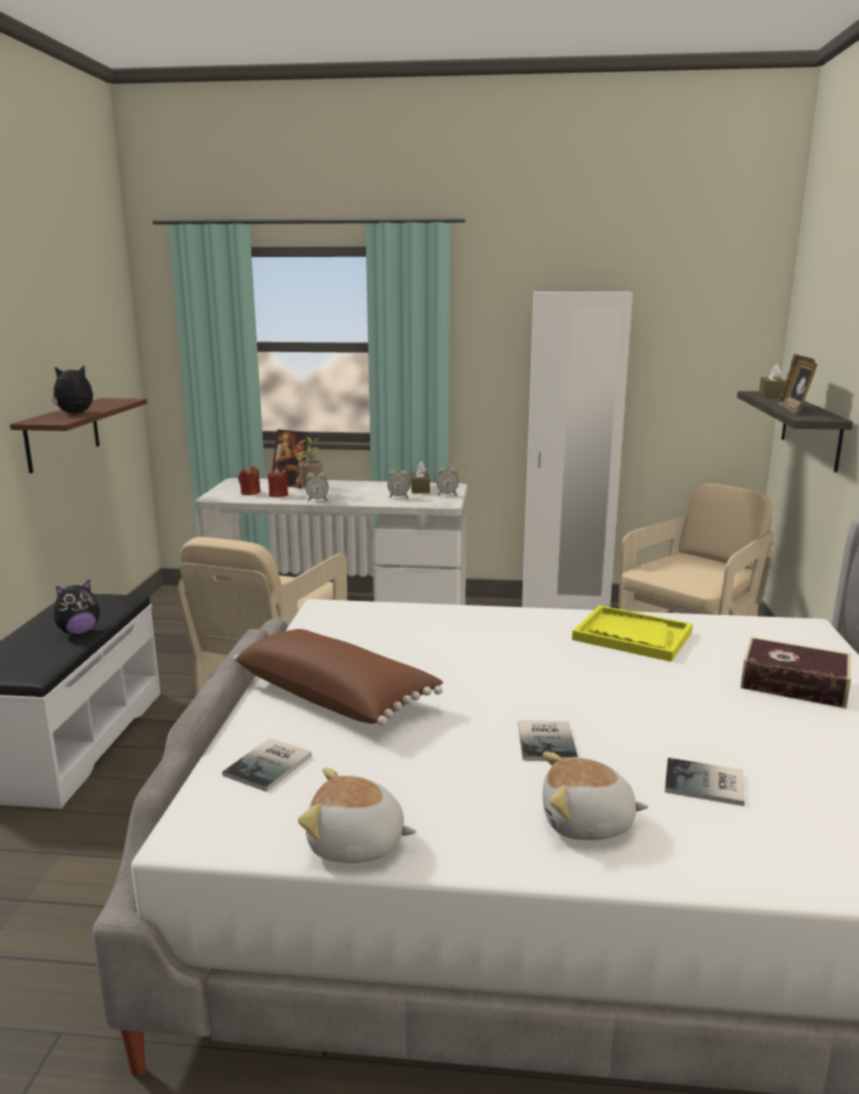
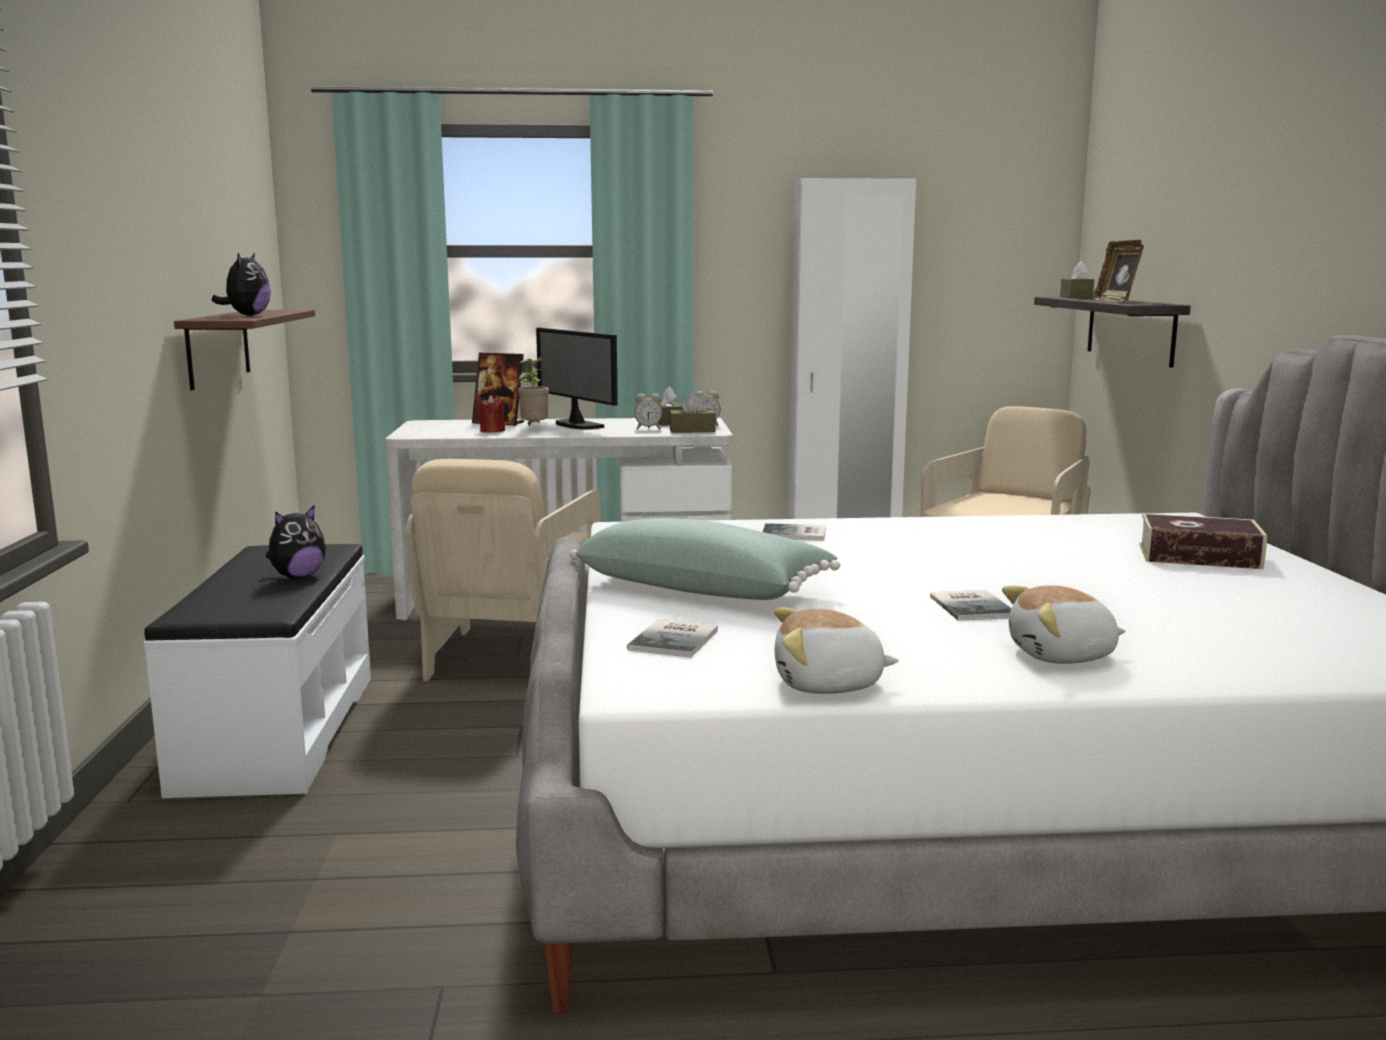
camera: 10 degrees left, 5 degrees down
plush toy [52,366,93,414] -> plush toy turned 135 degrees clockwise [211,253,271,316]
brown pillow [233,629,443,726] -> green pillow [570,518,840,600]
red candle [238,466,261,495] -> none
alarm clock [306,472,329,501] -> none
yellow tray [572,605,693,662] -> none
book [665,758,745,806] -> book moved to [763,523,826,541]
none -> monitor [536,328,618,430]
none -> brown tissue box [669,393,716,433]

